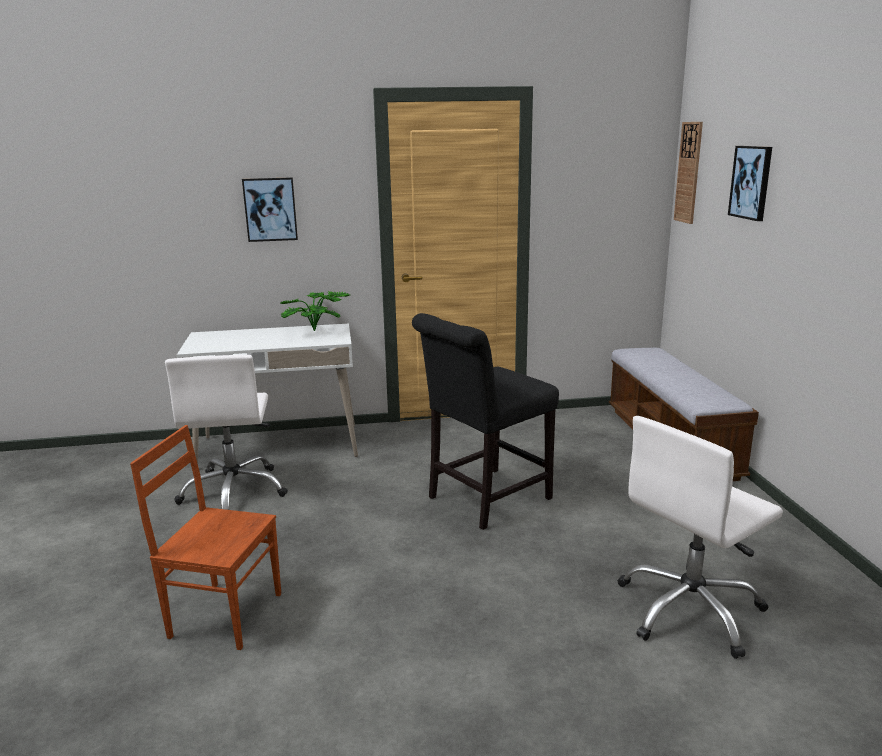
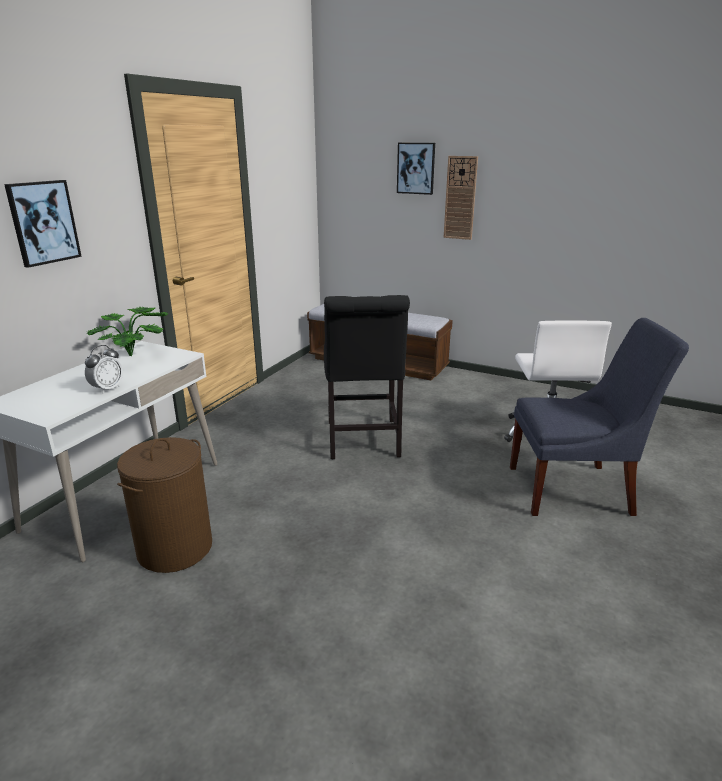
camera: 55 degrees left, 5 degrees up
brown chair [130,425,281,650] -> none
white office chair [165,355,288,510] -> brown laundry basket [117,437,212,573]
wall clock [674,122,703,224] -> wall clock moved to [444,156,478,240]
none -> alarm clock [85,345,123,394]
none -> blue chair [510,318,689,516]

